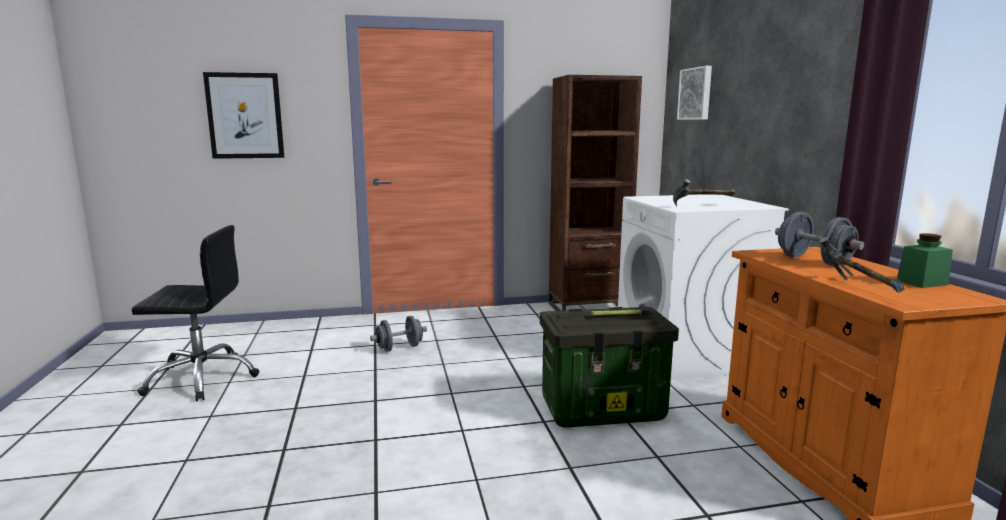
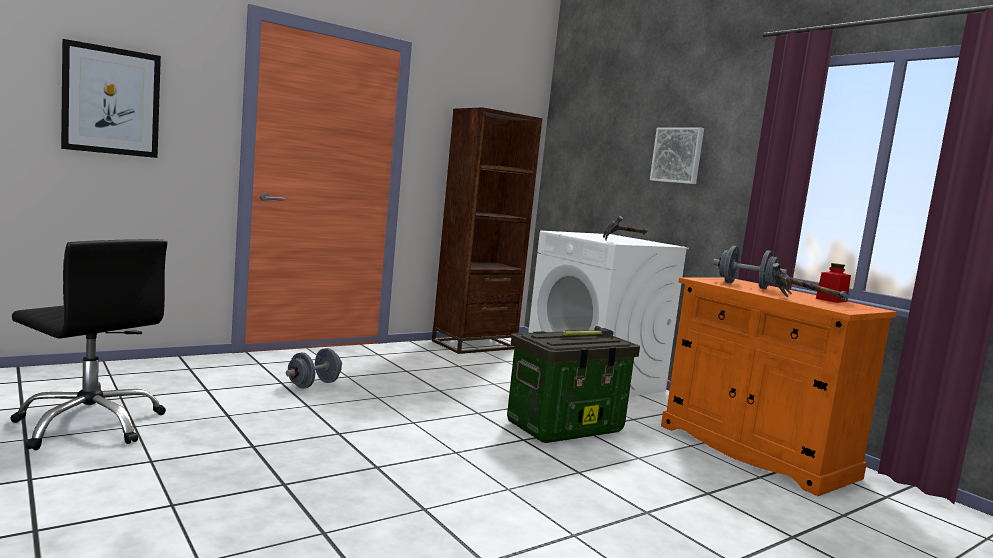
camera: 25 degrees left, 5 degrees down
black office chair [132,225,259,401] -> black office chair turned 60 degrees clockwise [10,239,167,450]
picture [677,66,712,120] -> picture moved to [650,127,704,184]
green jar [897,233,953,288] -> red jar [816,263,851,303]

